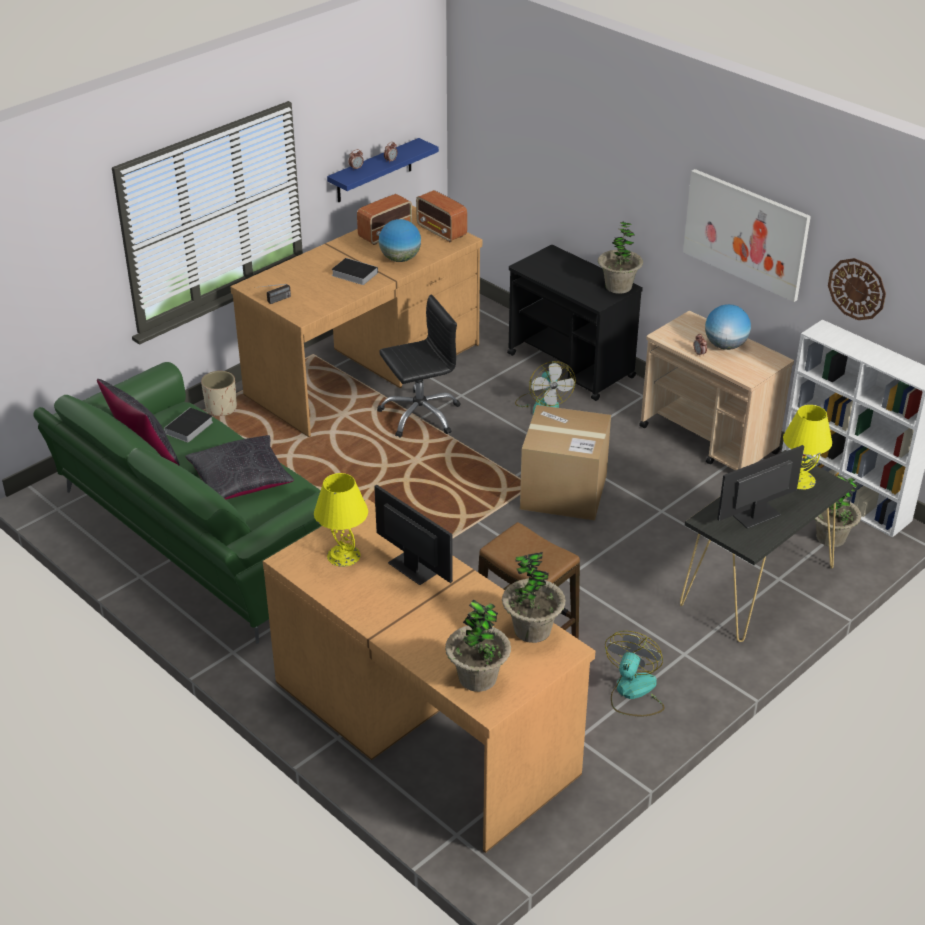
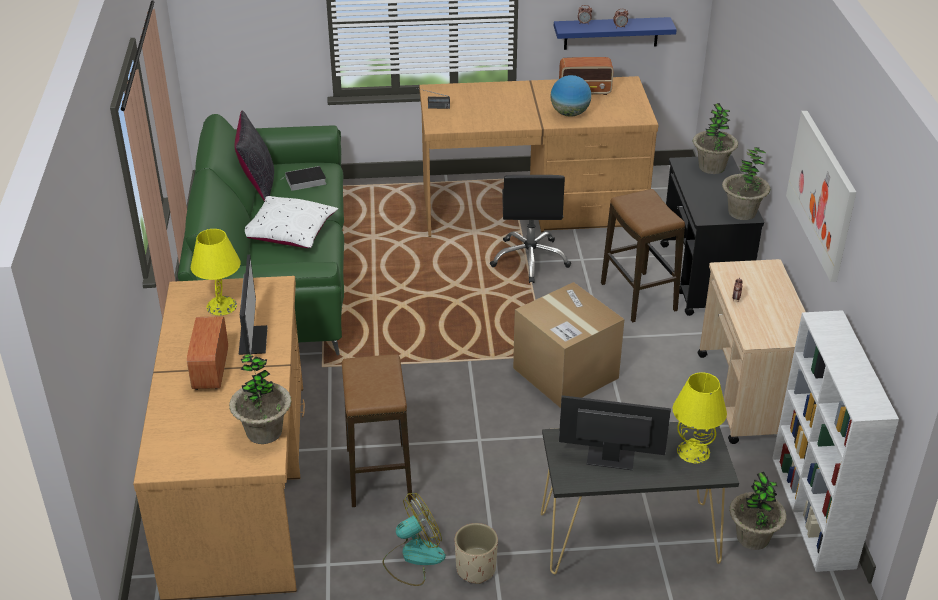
camera: 40 degrees right, 0 degrees up
black pillow [185,435,294,499] -> white pillow [245,196,338,248]
beige planter [201,371,237,416] -> beige planter moved to [455,523,498,584]
book [331,258,378,285] -> none
black office chair [377,294,461,438] -> black office chair turned 75 degrees clockwise [490,175,571,283]
radio [416,190,467,242] -> radio moved to [187,316,228,390]
potted plant [445,599,511,692] -> potted plant moved to [693,103,738,174]
fan [515,361,575,414] -> stool [601,189,685,322]
globe [705,304,751,350] -> none
wall clock [828,258,886,320] -> none

